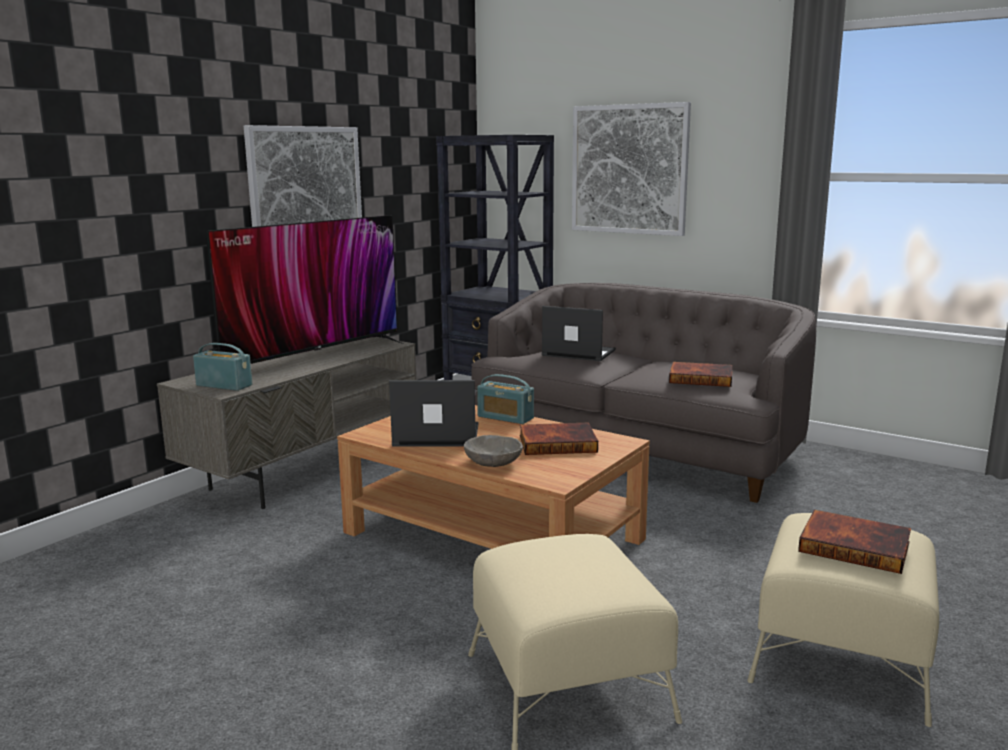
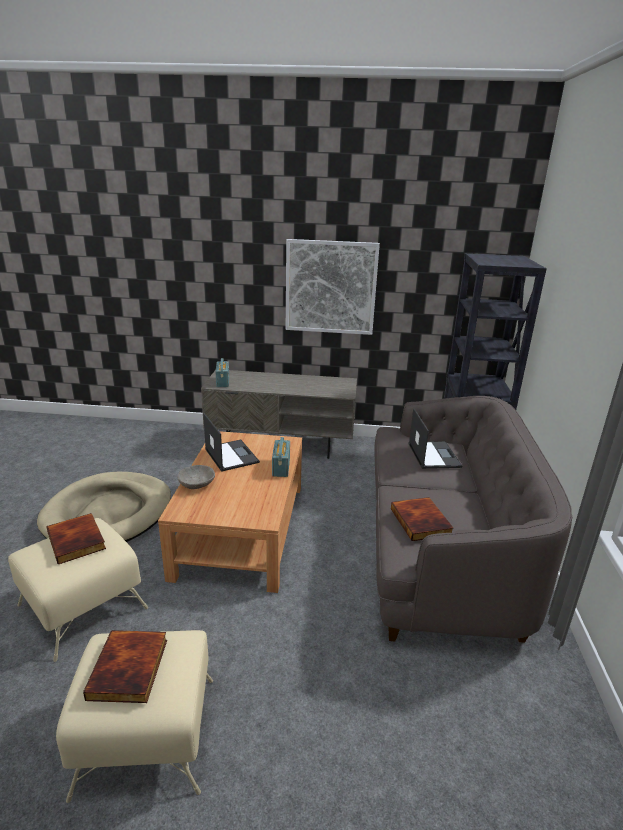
camera: 60 degrees right, 10 degrees up
television [206,215,403,364] -> none
book [520,422,598,455] -> book moved to [47,513,106,565]
picture [572,102,691,236] -> none
none -> beige dog bed [37,471,171,542]

